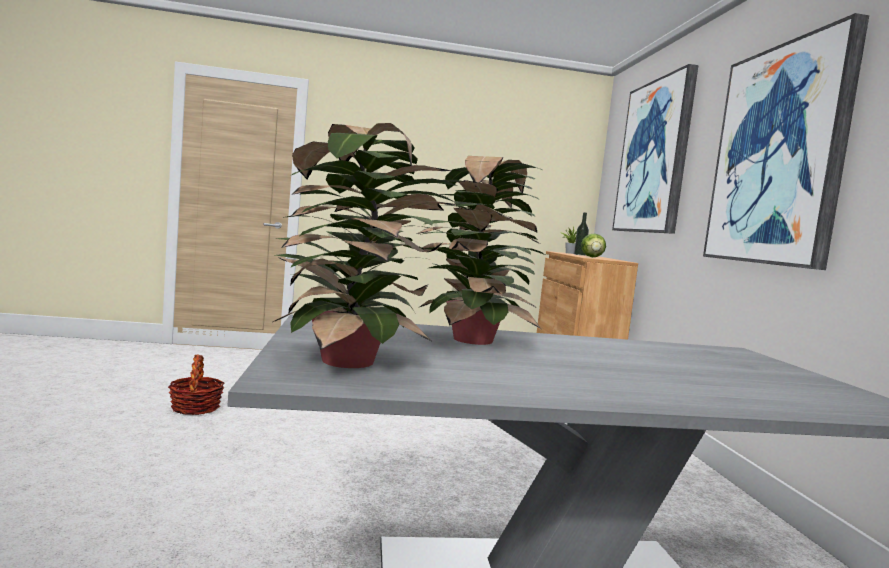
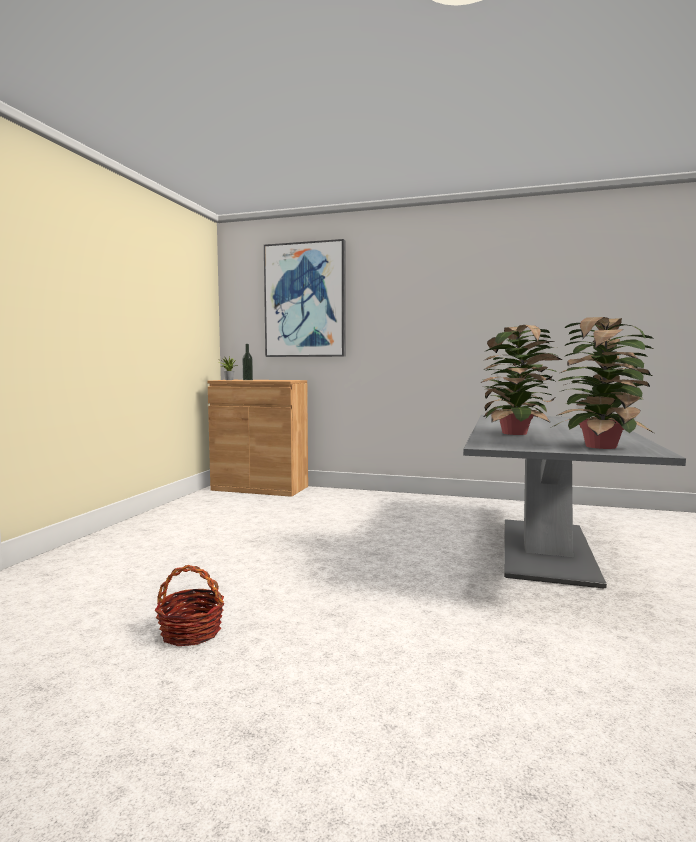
camera: 65 degrees left, 0 degrees up
lettuce [581,234,606,257] -> none
picture [703,13,869,270] -> none

